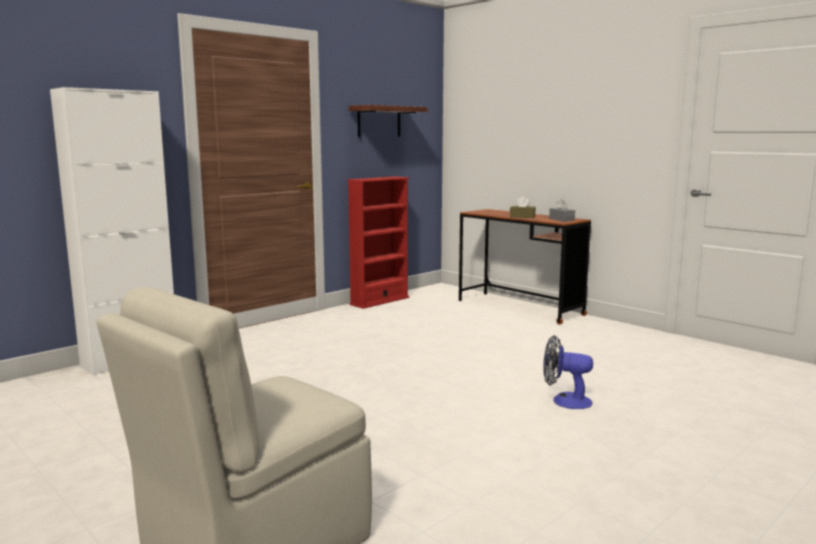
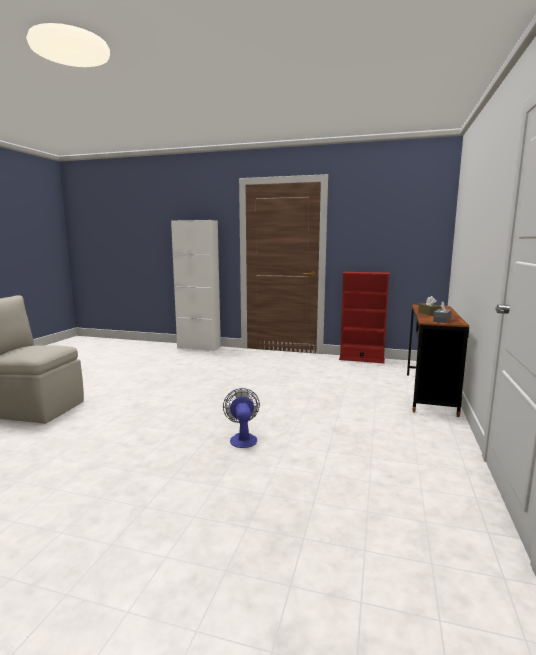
camera: 60 degrees right, 0 degrees up
shelf [349,105,428,137] -> none

